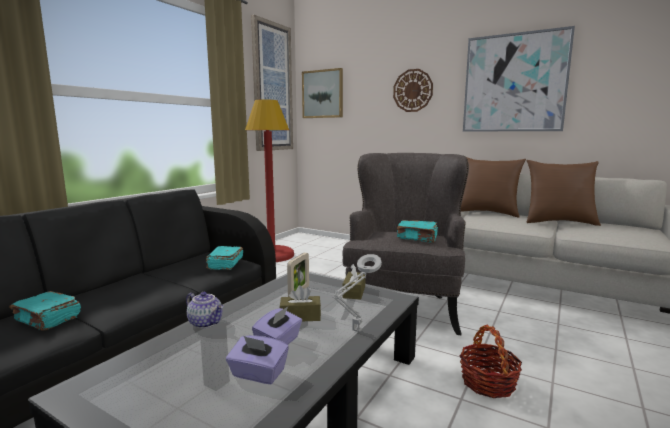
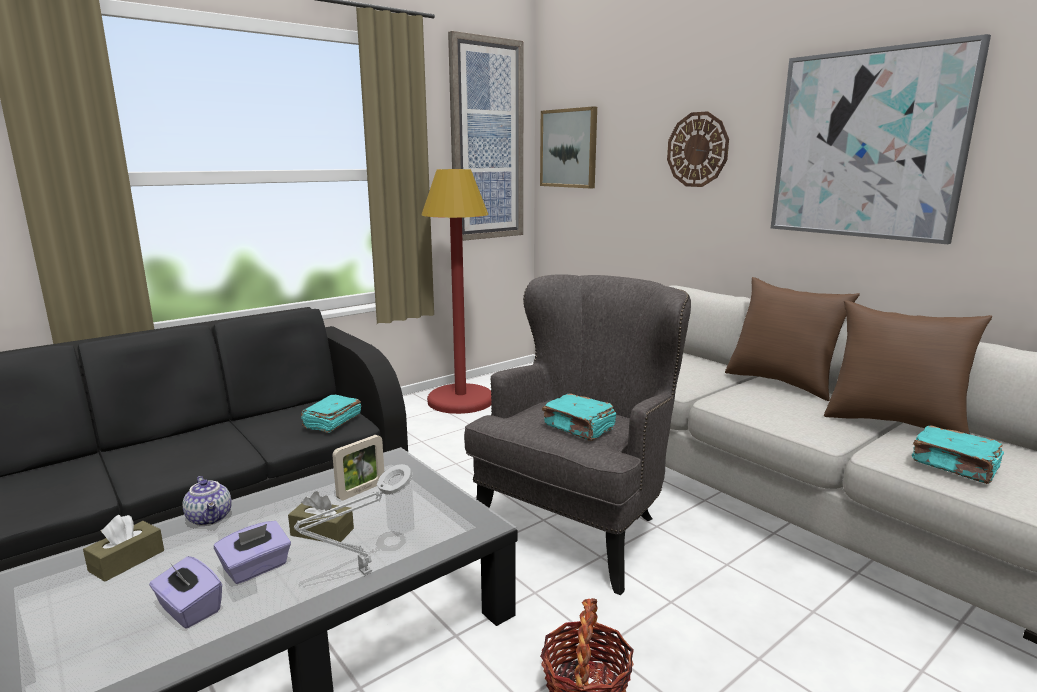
camera: 20 degrees right, 5 degrees up
turquoise book [9,291,81,331] -> turquoise book moved to [912,426,1004,484]
brown tissue box [343,264,365,300] -> brown tissue box moved to [83,515,164,582]

